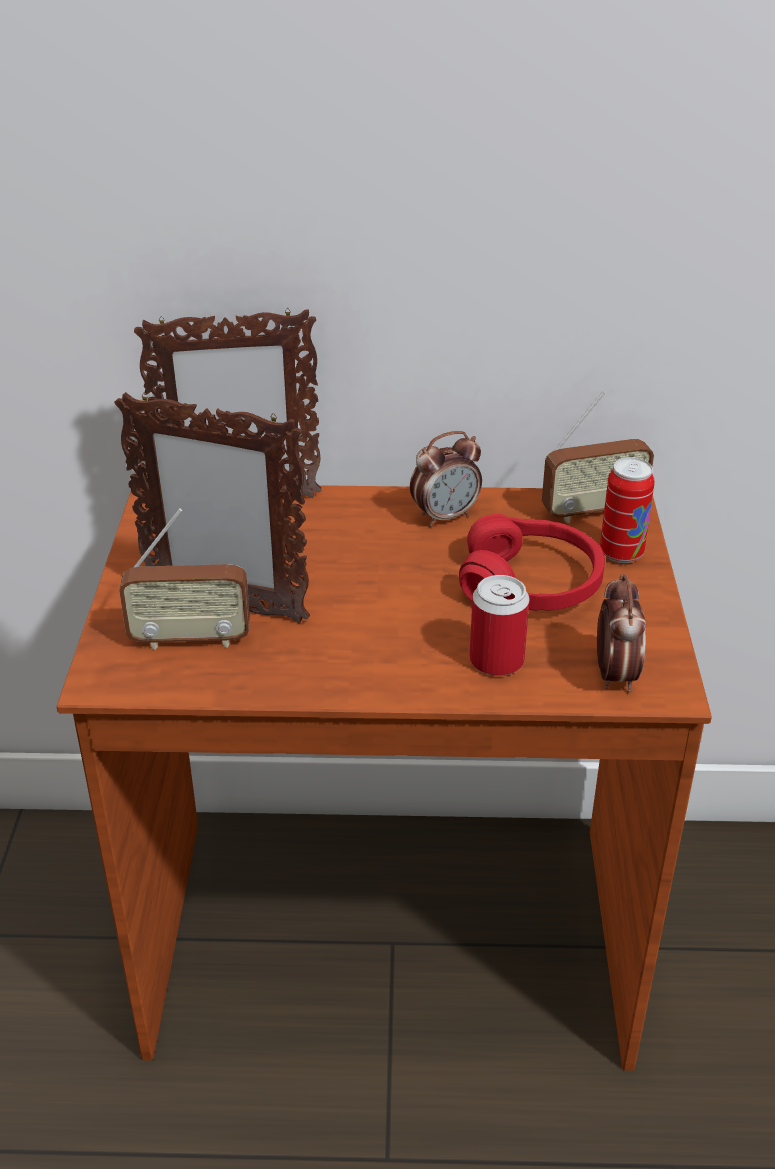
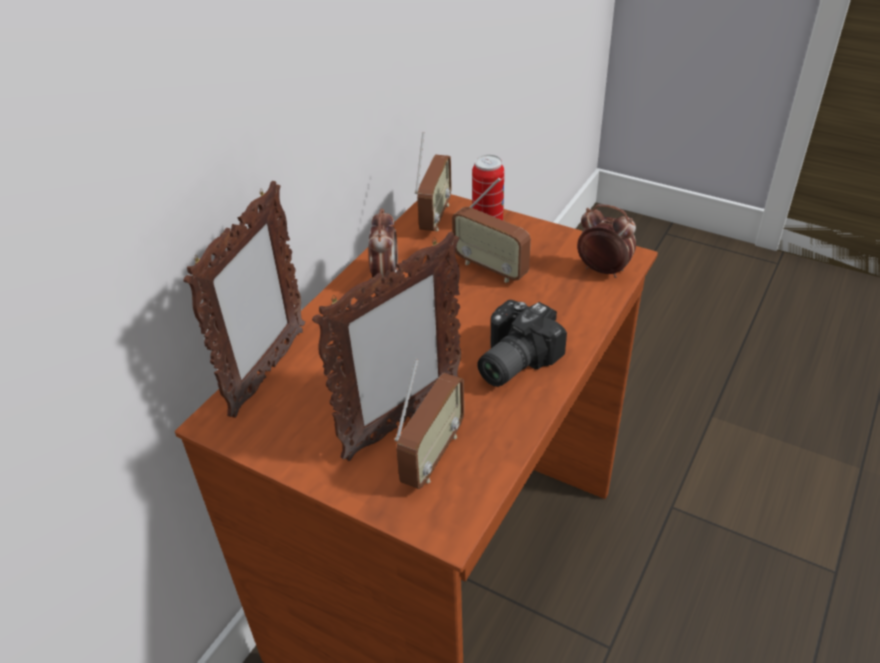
camera: 60 degrees left, 5 degrees up
red headphones [459,514,605,611] -> radio [452,178,531,283]
can [470,575,530,676] -> none
none -> camera [477,300,567,387]

